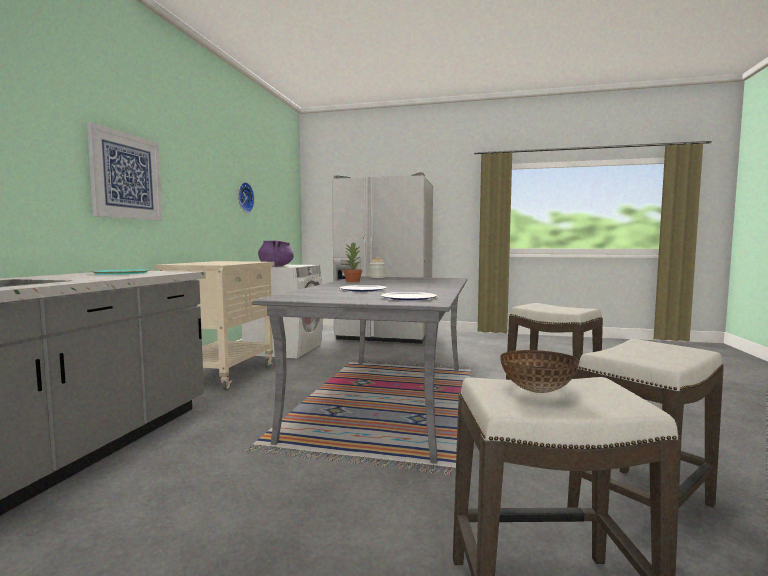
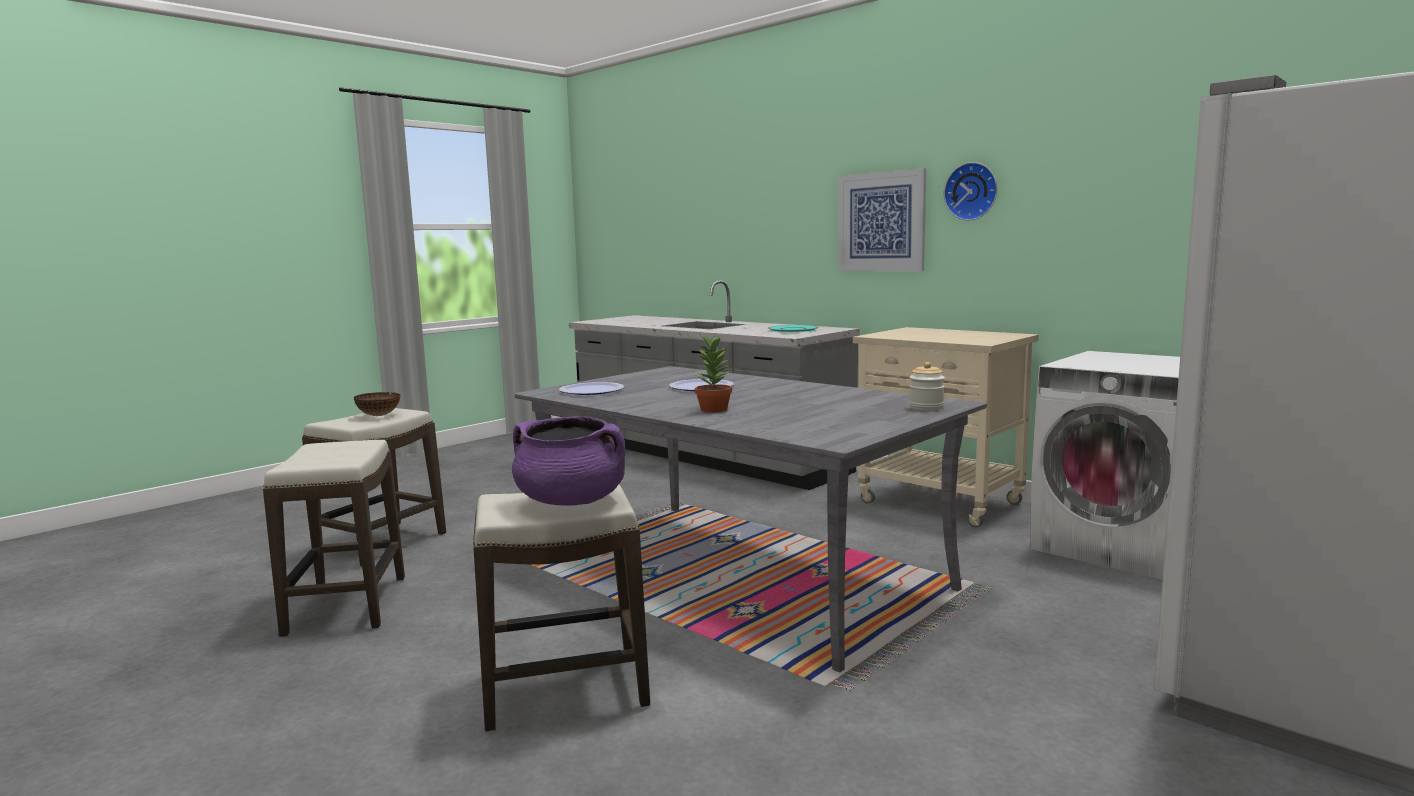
camera: 120 degrees right, 5 degrees up
wall clock [238,182,255,213] -> wall clock moved to [944,162,997,220]
purple cooking pot [258,240,294,266] -> purple cooking pot moved to [512,416,626,506]
potted plant [343,242,362,282] -> potted plant moved to [695,334,732,413]

